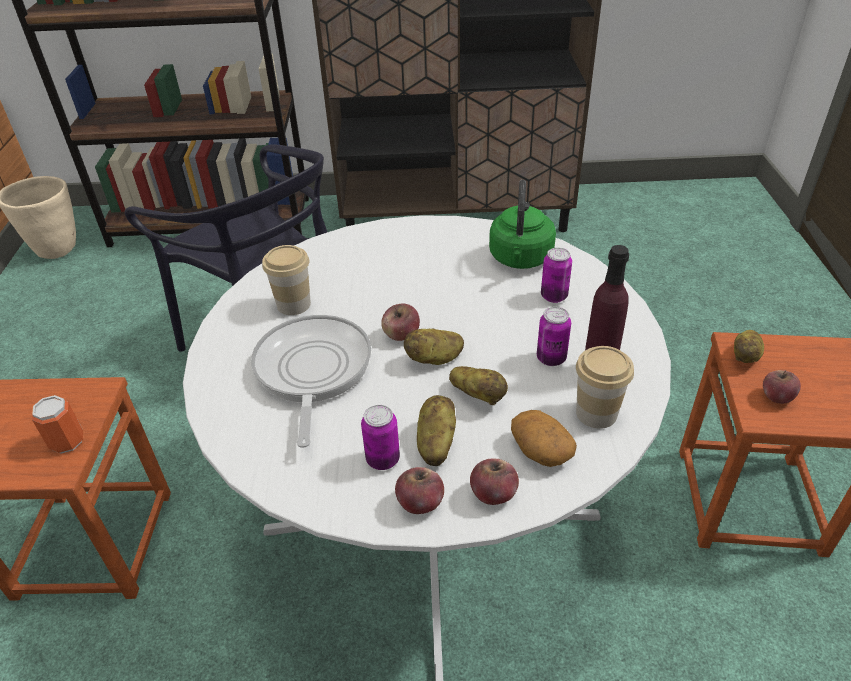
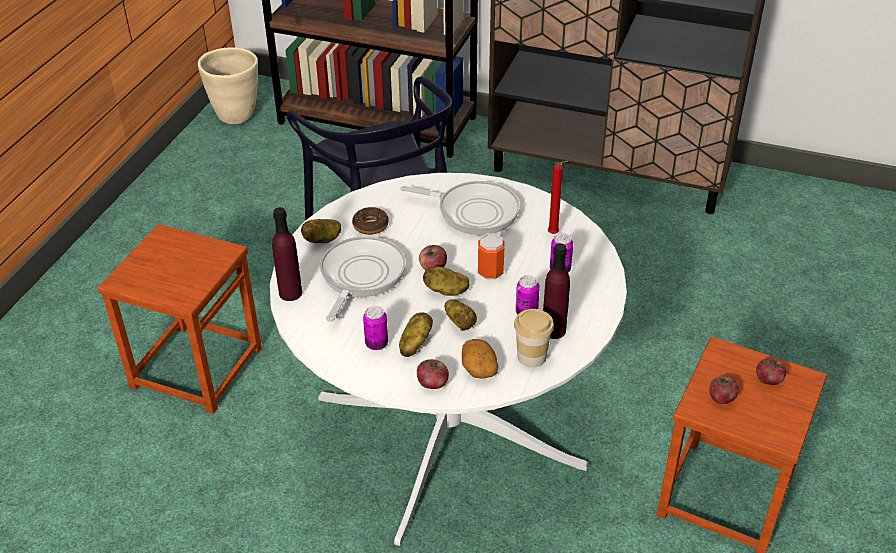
camera: 20 degrees right, 0 degrees up
can [32,395,83,454] -> can moved to [478,233,504,279]
cup [262,245,311,315] -> donut [352,207,389,235]
apple [395,467,444,514] -> apple moved to [756,358,786,385]
green kettle [489,180,556,269] -> red candle [548,161,568,234]
potato [734,330,764,363] -> potato moved to [301,219,341,243]
none -> purple bottle [272,207,302,301]
none -> frying pan [400,181,520,235]

